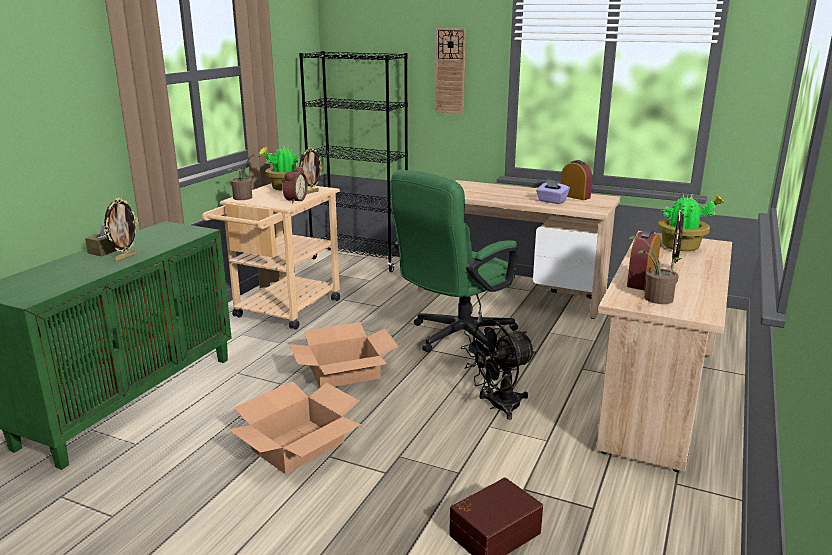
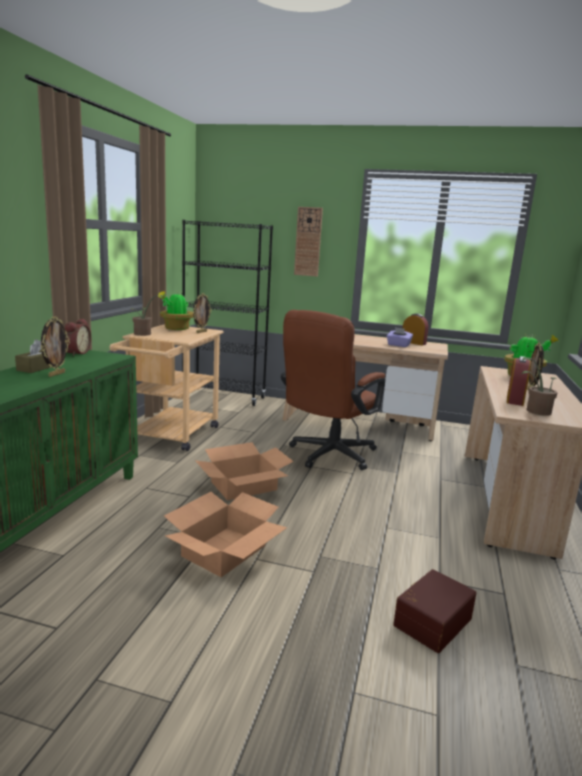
camera: 10 degrees left, 5 degrees down
alarm clock [282,167,308,203] -> alarm clock moved to [64,319,91,356]
green office chair [390,170,518,353] -> brown office chair [281,310,385,470]
black fan [461,319,536,420] -> none

